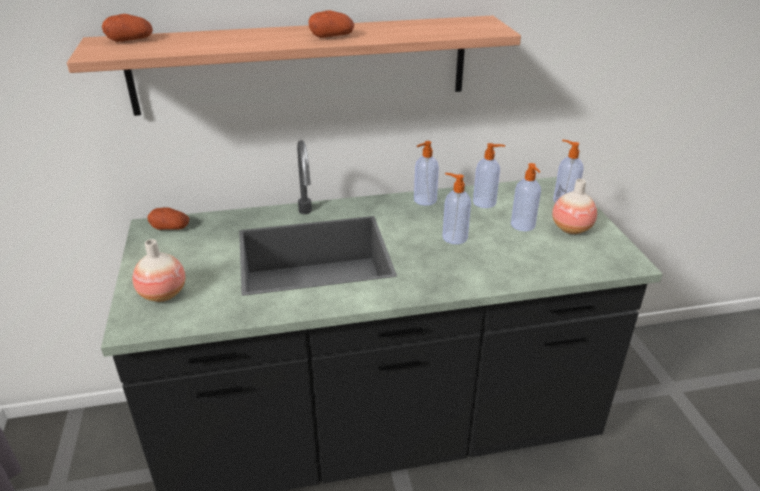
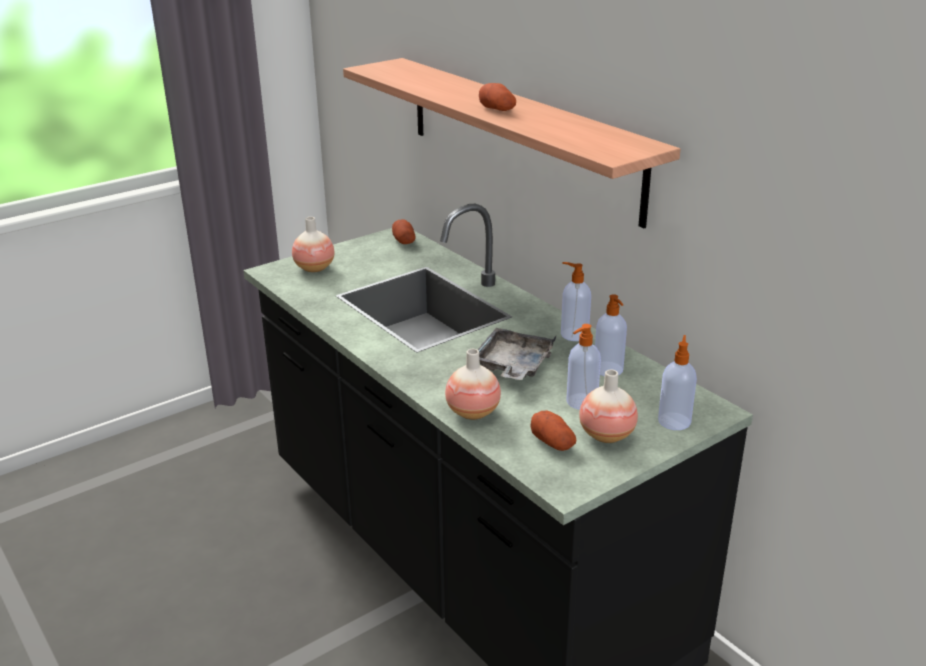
camera: 65 degrees right, 5 degrees down
potato [102,14,153,42] -> potato moved to [530,410,576,451]
soap dispenser [443,173,471,244] -> grey tray [478,328,557,380]
none -> vase [445,349,501,420]

